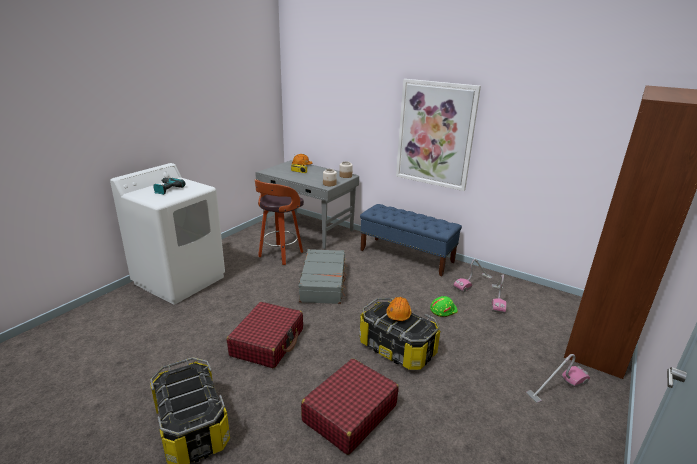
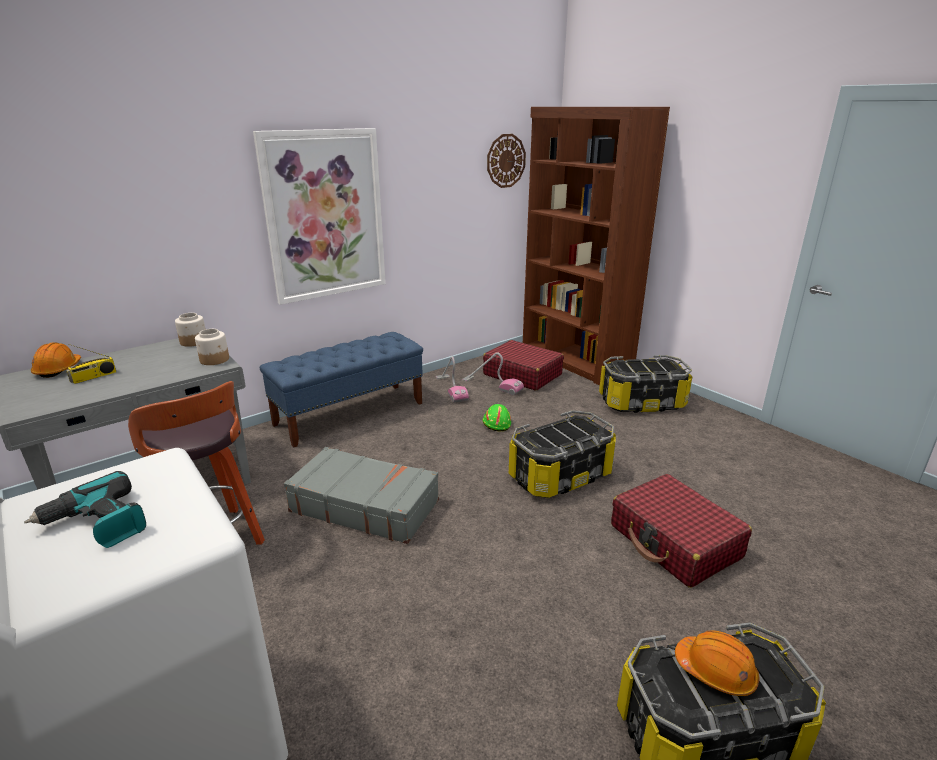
camera: 70 degrees left, 0 degrees up
red suitcase [227,302,303,368] -> red suitcase moved to [483,340,564,391]
orange hard hat [386,297,412,322] -> orange hard hat moved to [675,631,759,696]
vacuum cleaner [526,354,590,403] -> storage box [599,355,692,413]
none -> wall clock [487,134,526,188]

